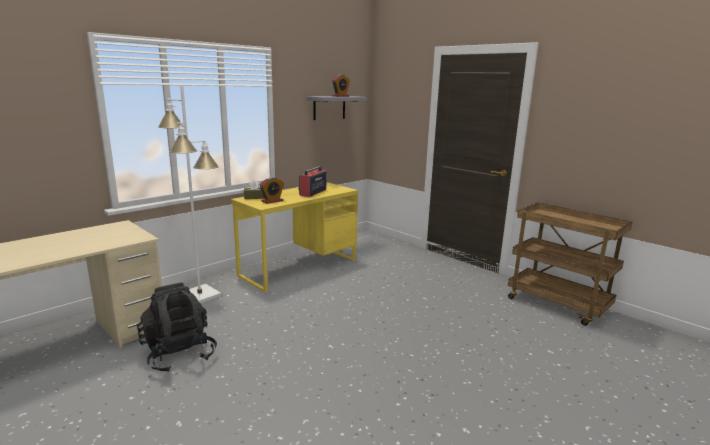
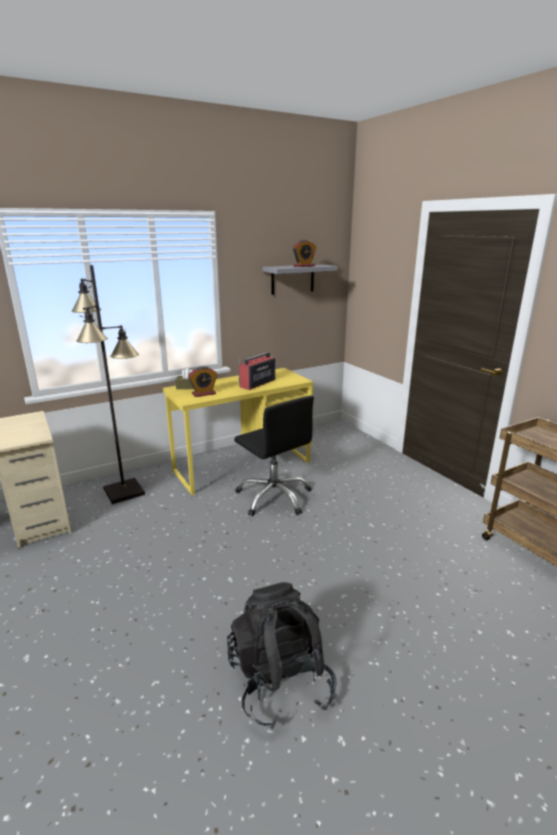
camera: 15 degrees right, 5 degrees up
black backpack [137,283,217,372] -> black backpack moved to [227,582,337,729]
white floor lamp [158,86,221,303] -> black floor lamp [72,265,145,504]
none -> black office chair [234,395,314,516]

